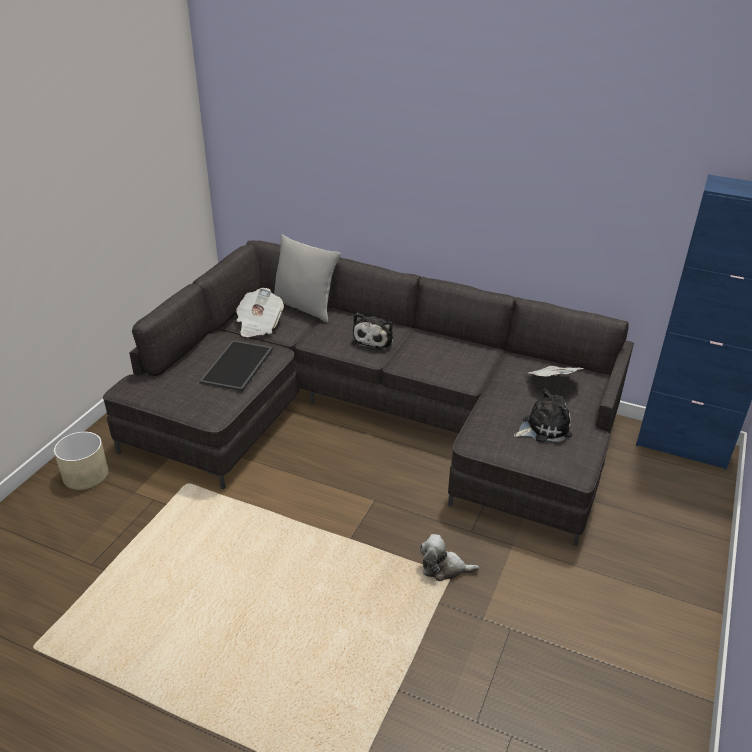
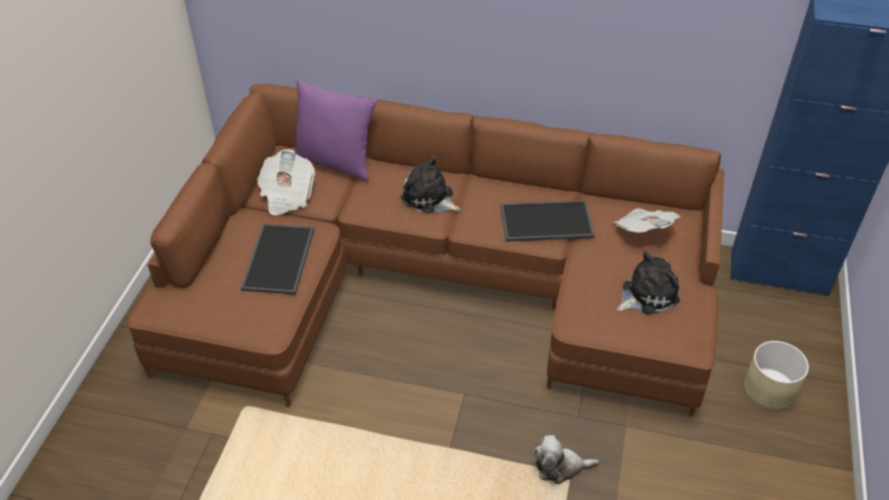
camera: 10 degrees left, 10 degrees up
beige planter [54,431,109,490] -> beige planter moved to [744,341,809,410]
grey sofa [103,240,634,546] -> brown sofa [127,84,724,416]
grey pillow [274,234,341,323] -> purple pillow [295,80,377,182]
plush toy [352,313,394,350] -> plush toy turned 120 degrees clockwise [401,156,460,214]
none -> tray [500,200,595,242]

